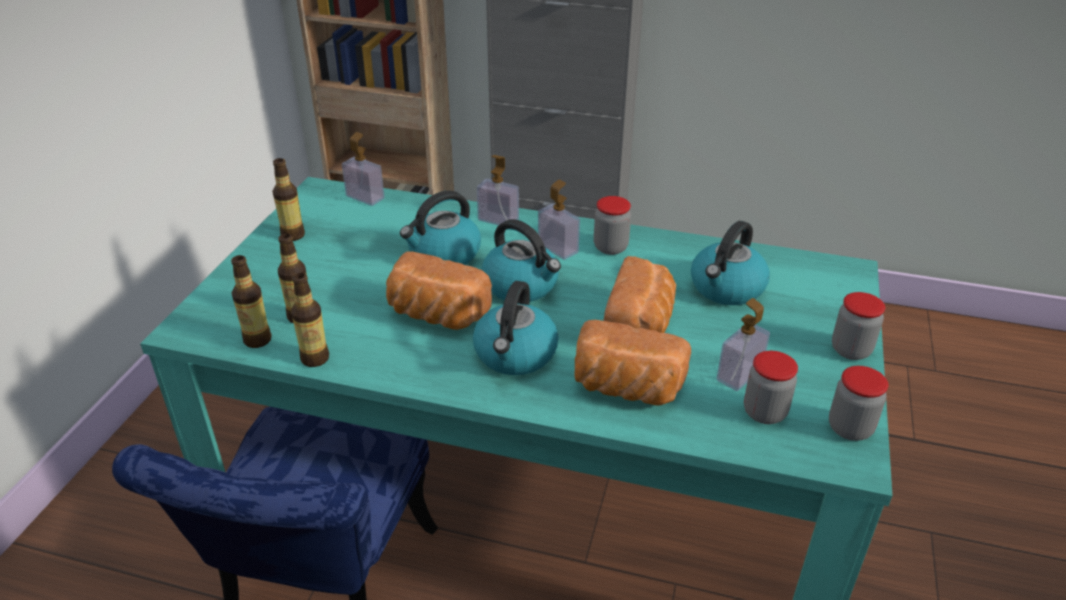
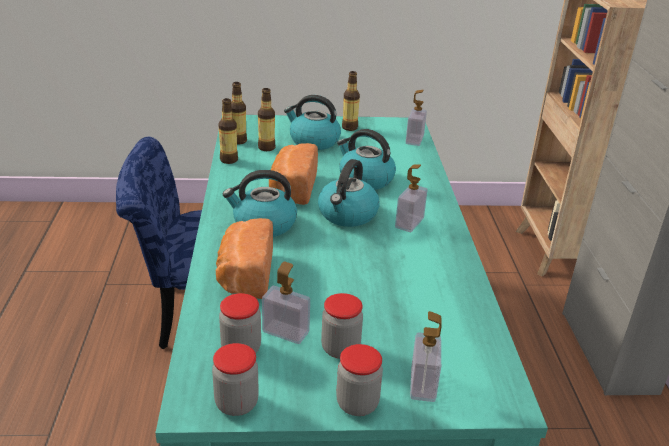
camera: 70 degrees right, 5 degrees down
soap dispenser [477,155,519,225] -> soap dispenser moved to [410,311,442,402]
jar [594,196,631,255] -> jar moved to [321,293,363,359]
bread [603,256,676,333] -> none
kettle [691,221,770,305] -> kettle moved to [284,95,341,150]

